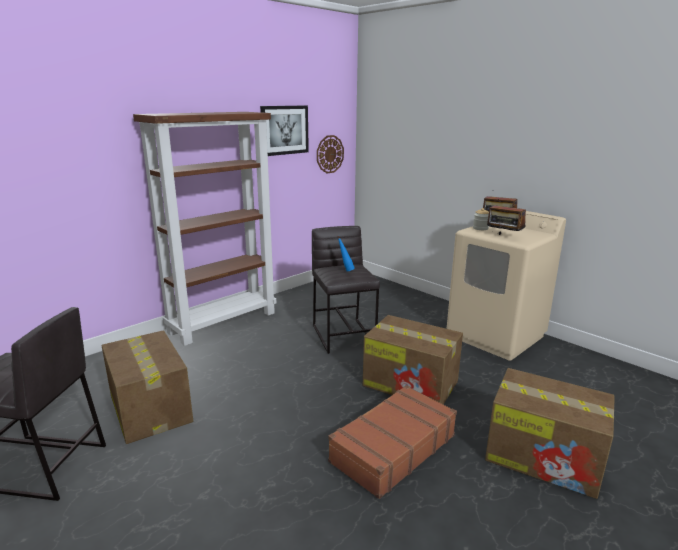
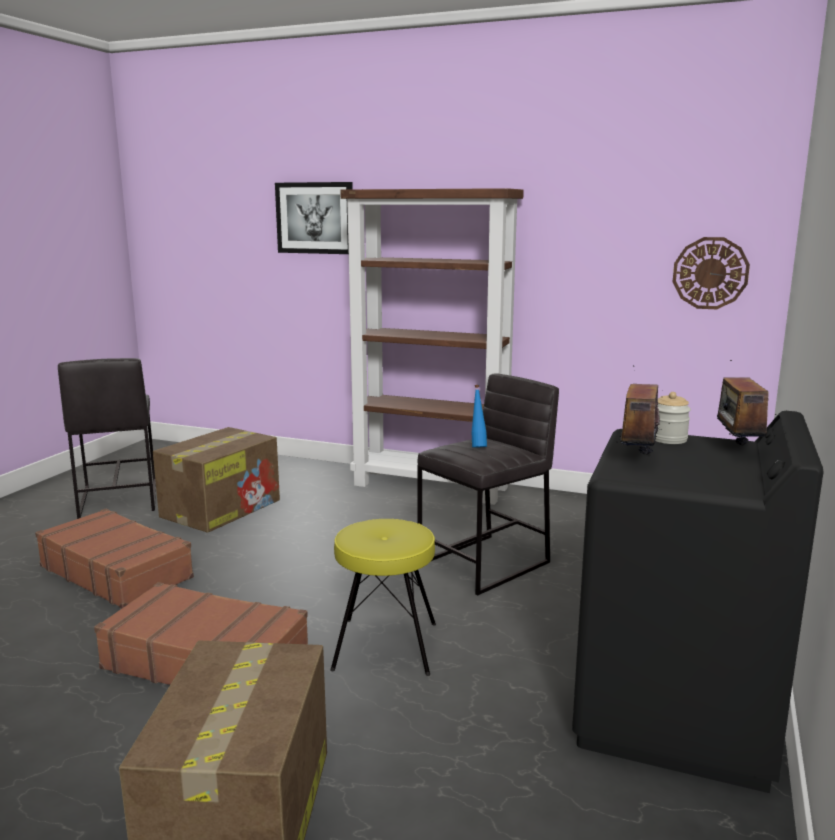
camera: 65 degrees right, 5 degrees down
picture [260,106,309,156] -> picture moved to [275,182,353,254]
cardboard box [363,315,463,405] -> yellow stool [330,519,436,676]
beige washing machine [447,211,566,361] -> black washing machine [572,411,824,793]
none -> brown suitcase [35,509,194,608]

